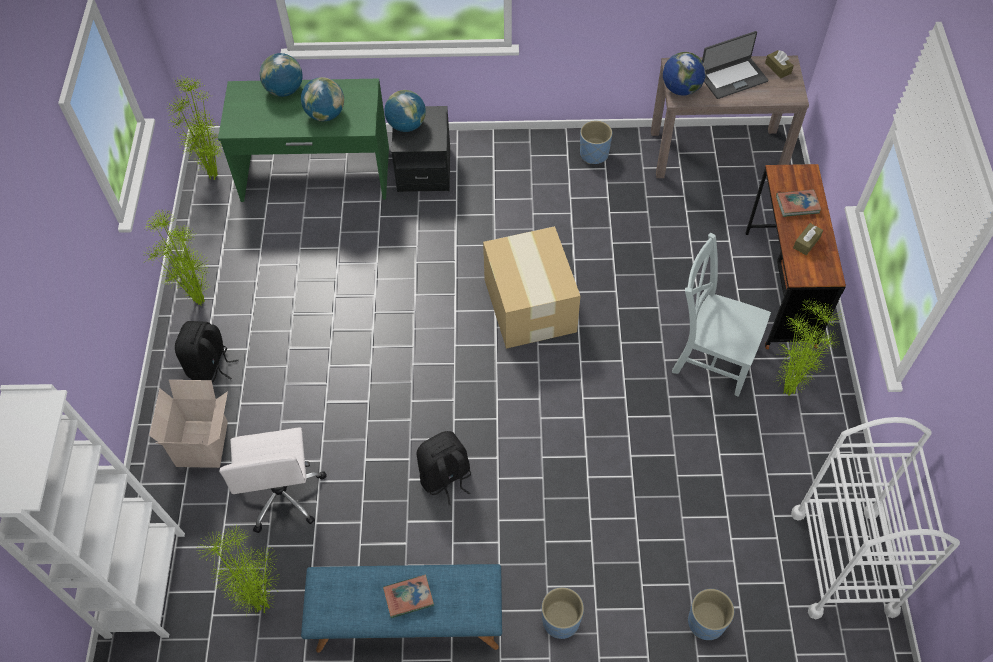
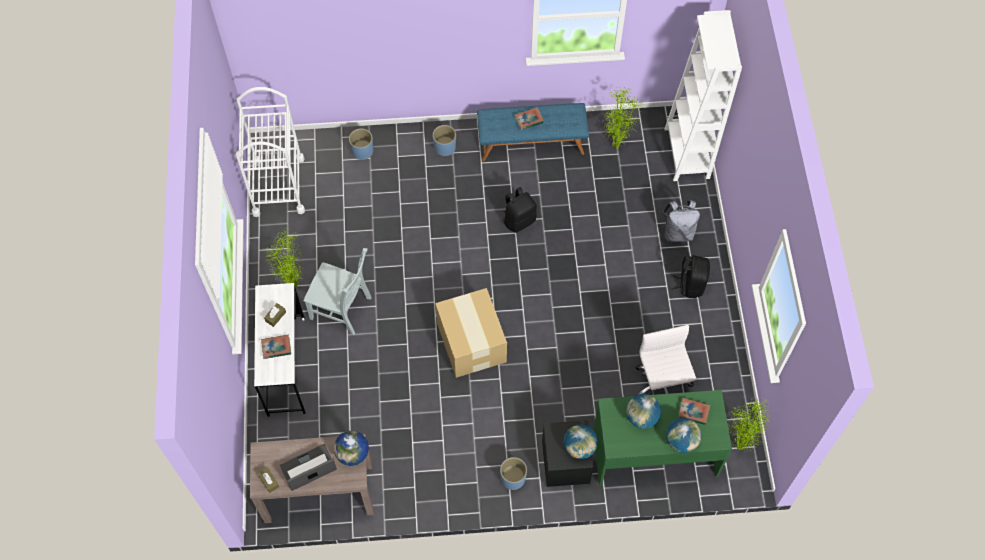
camera: 175 degrees right, 5 degrees up
potted plant [144,208,211,306] -> none
cardboard box [149,380,228,468] -> grey backpack [662,200,700,242]
white office chair [219,427,327,533] -> white office chair moved to [636,325,696,395]
blue planter [580,121,612,164] -> blue planter moved to [500,457,527,490]
brown desk [745,164,846,349] -> white desk [254,283,306,417]
none -> book [678,398,710,425]

